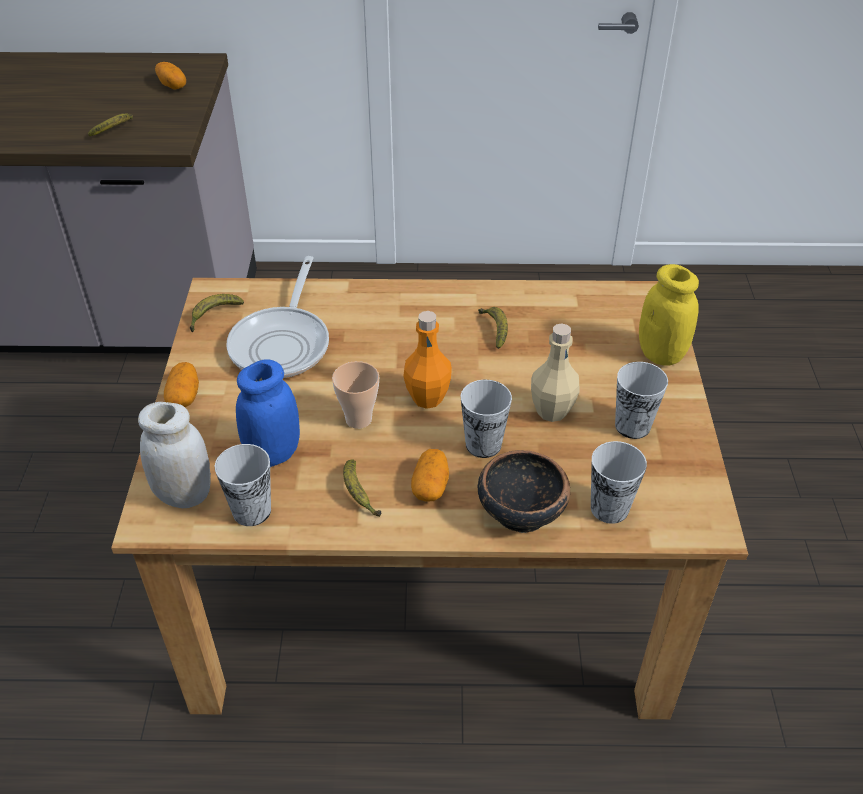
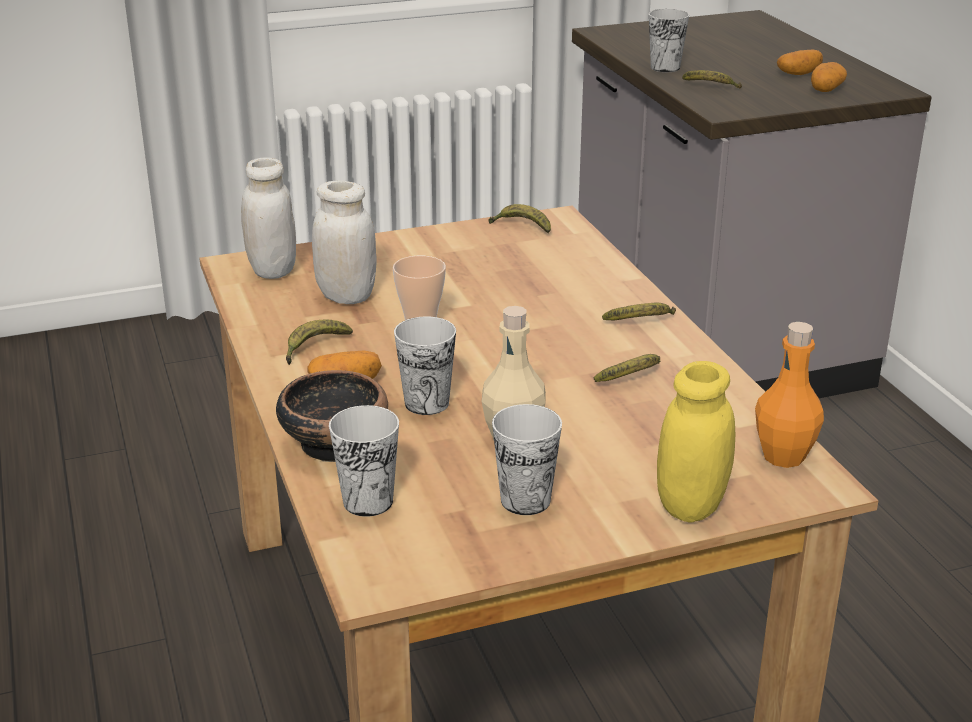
camera: 70 degrees right, 15 degrees down
potato [164,362,199,407] -> potato moved to [777,49,823,75]
cup [215,444,271,526] -> cup moved to [649,9,689,72]
frying pan [227,256,329,378] -> none
blue jar [236,359,300,467] -> white jar [312,180,377,304]
orange bottle [403,311,452,409] -> orange bottle moved to [755,322,824,468]
none -> banana [602,303,676,320]

